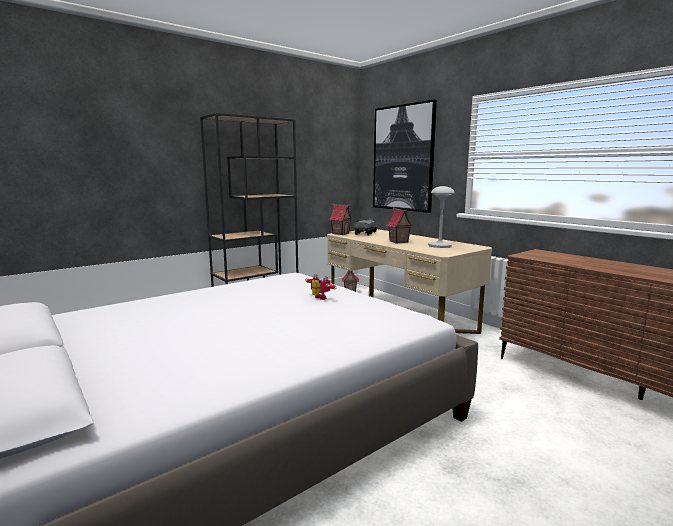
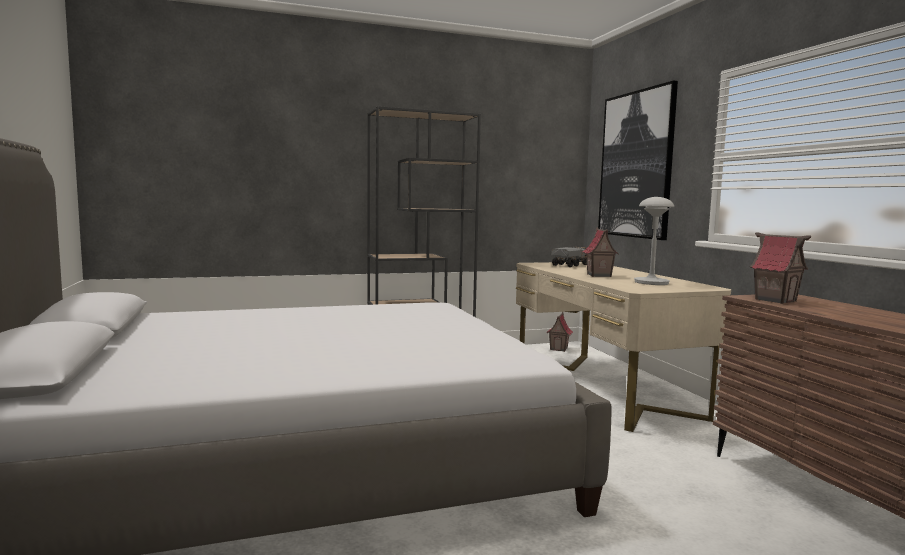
camera: 20 degrees right, 5 degrees down
toy robot [305,274,337,300] -> none
toy house [329,203,352,235] -> toy house moved to [750,233,811,304]

